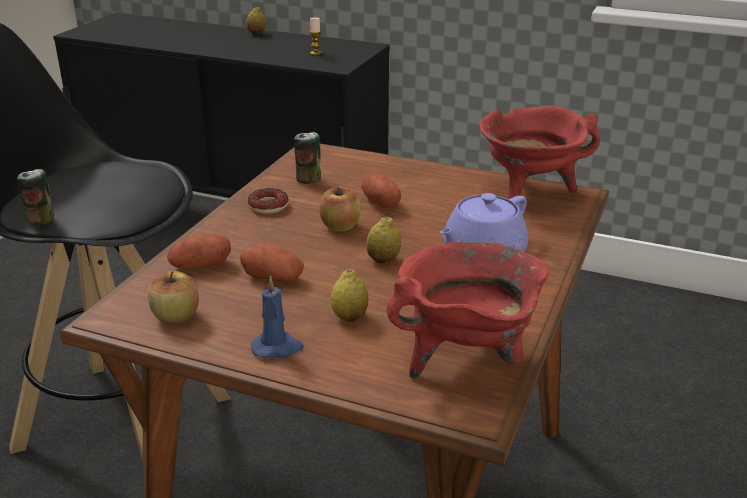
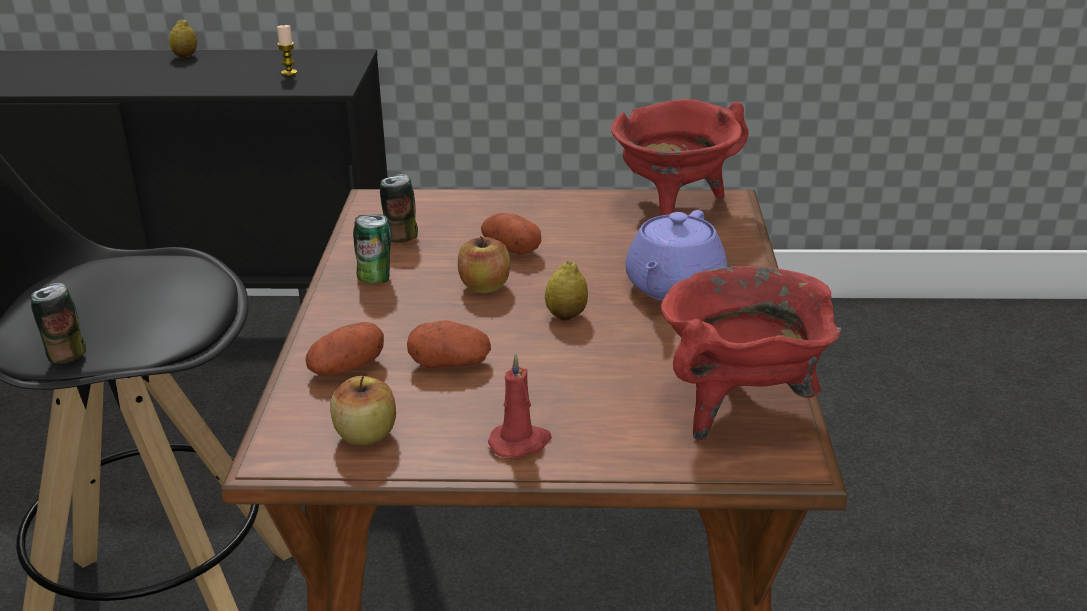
camera: 20 degrees left, 0 degrees up
donut [248,188,288,214] -> can [353,214,392,284]
blue candle [251,276,304,358] -> red candle [488,353,552,458]
lemon [331,269,368,322] -> none

